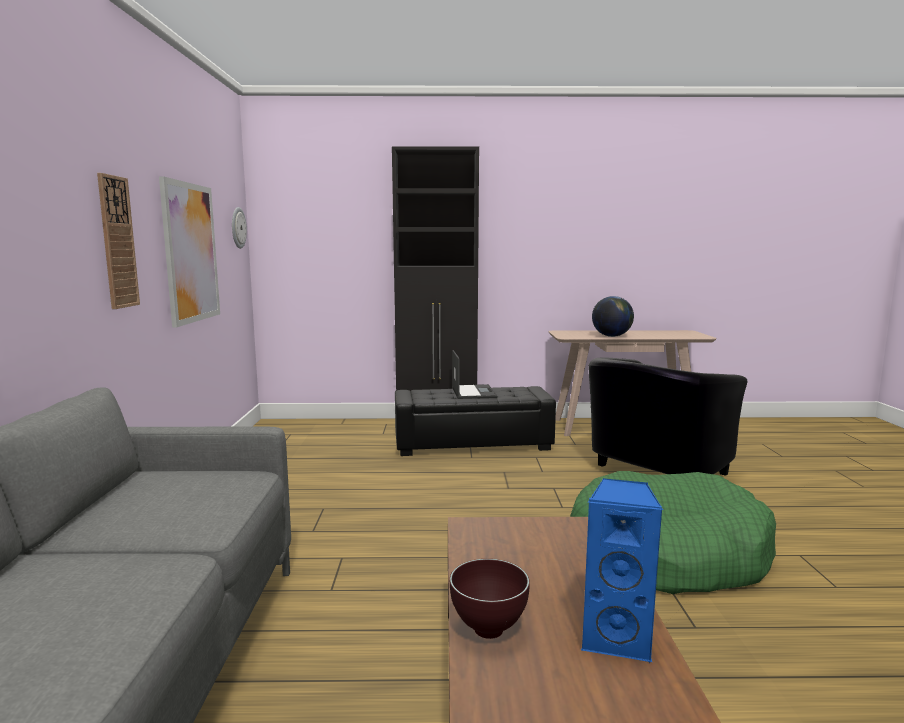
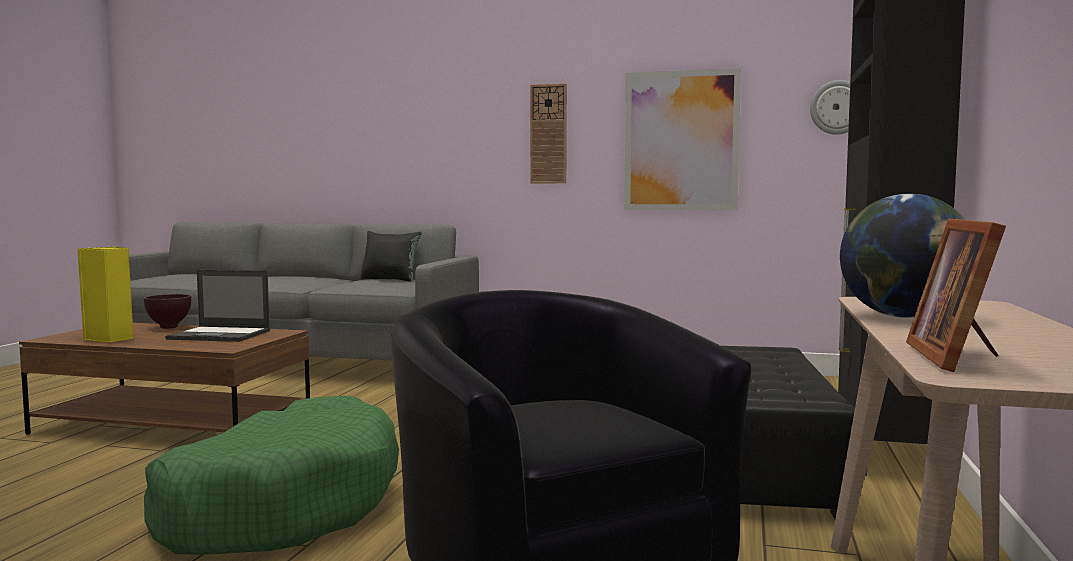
camera: 105 degrees right, 5 degrees down
laptop [452,350,497,399] -> laptop moved to [165,270,270,342]
blue speaker [581,478,663,663] -> yellow speaker [77,246,134,343]
none -> black pillow [360,231,421,282]
none -> picture frame [906,219,1006,372]

